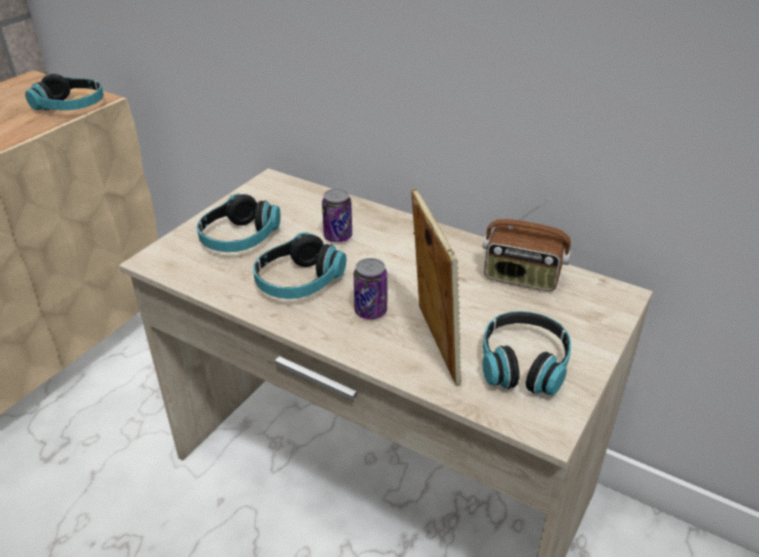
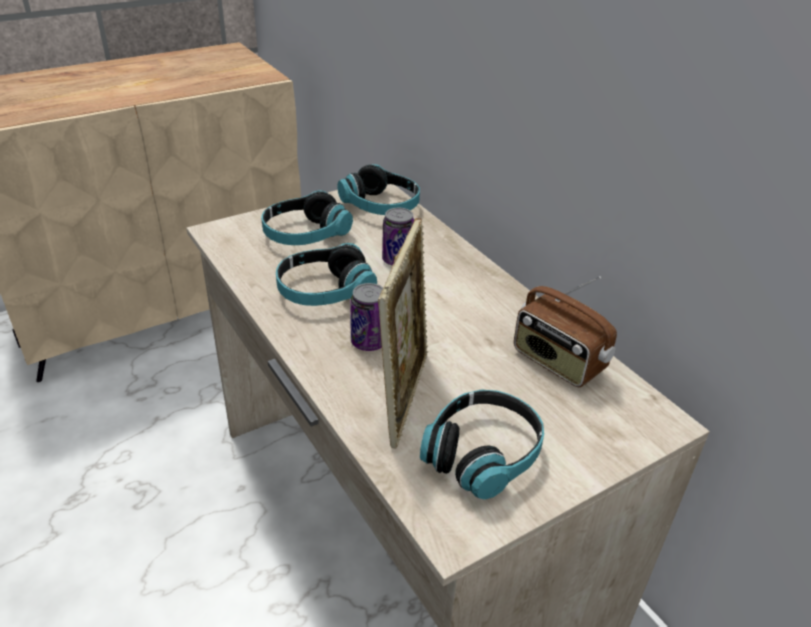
camera: 25 degrees right, 0 degrees up
headphones [25,74,104,111] -> headphones moved to [337,164,420,215]

